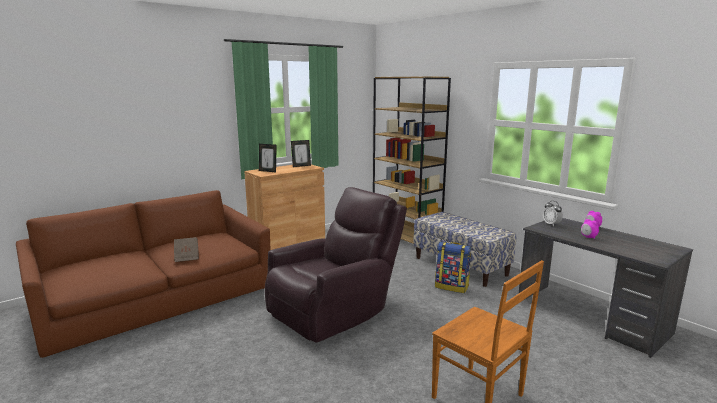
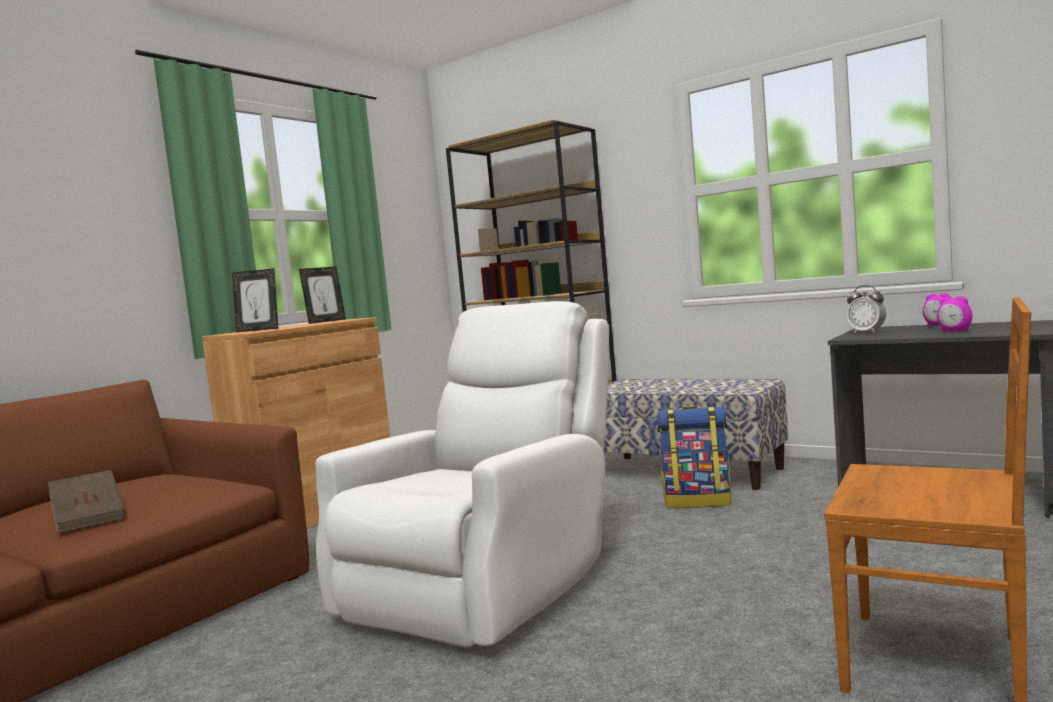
camera: 15 degrees left, 10 degrees down
brown armchair [265,187,407,342] -> white armchair [316,301,609,647]

